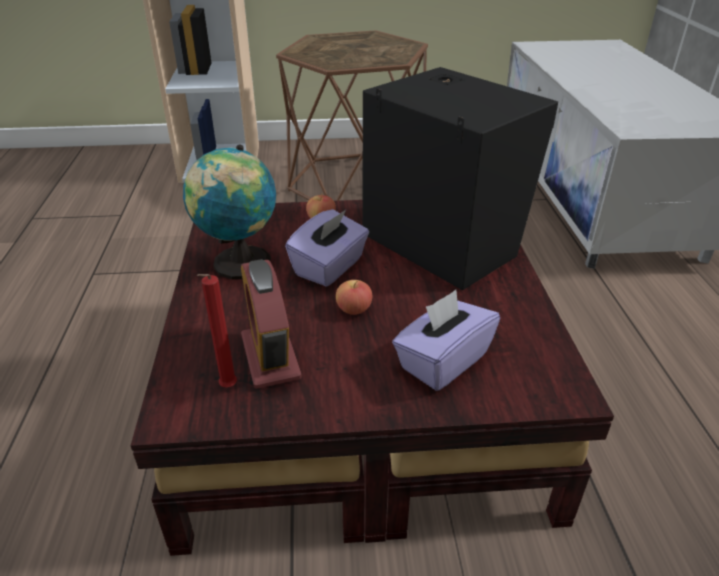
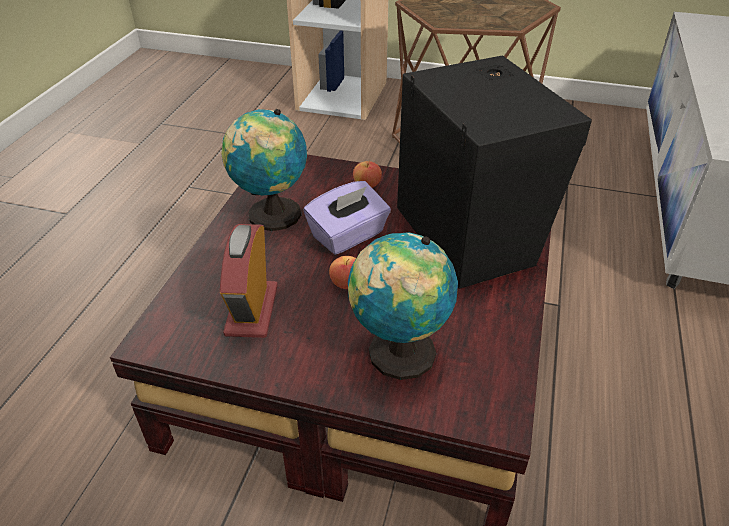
camera: 20 degrees right, 5 degrees up
red candle [197,274,237,387] -> none
purple tissue box [392,290,500,391] -> globe [348,232,458,380]

